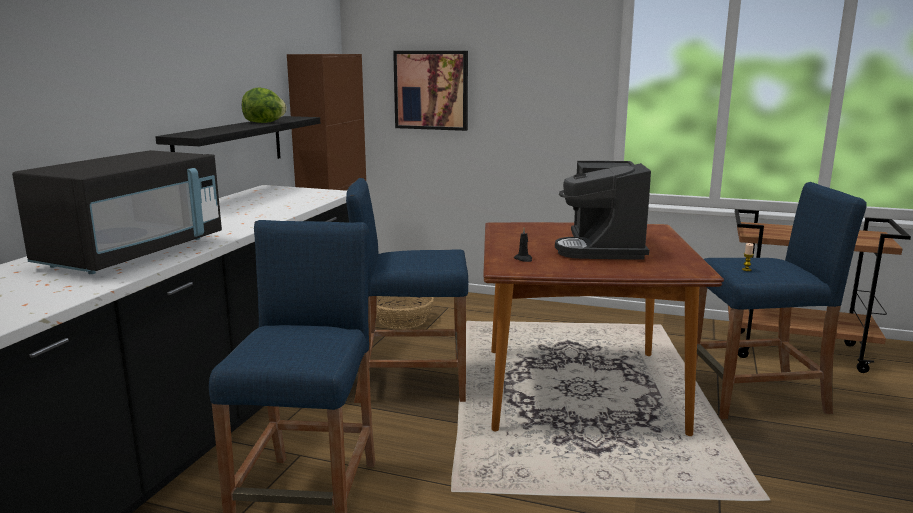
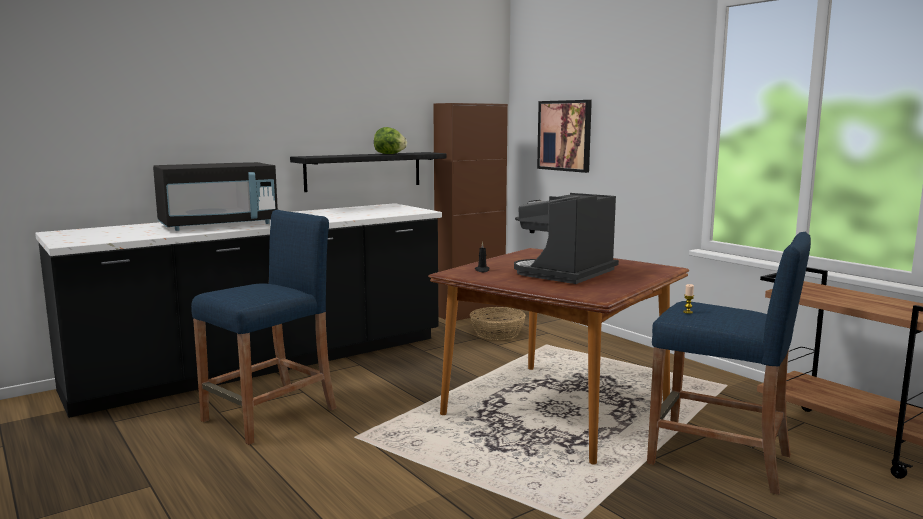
camera: 35 degrees right, 5 degrees down
blue stool [346,178,468,403] -> none

